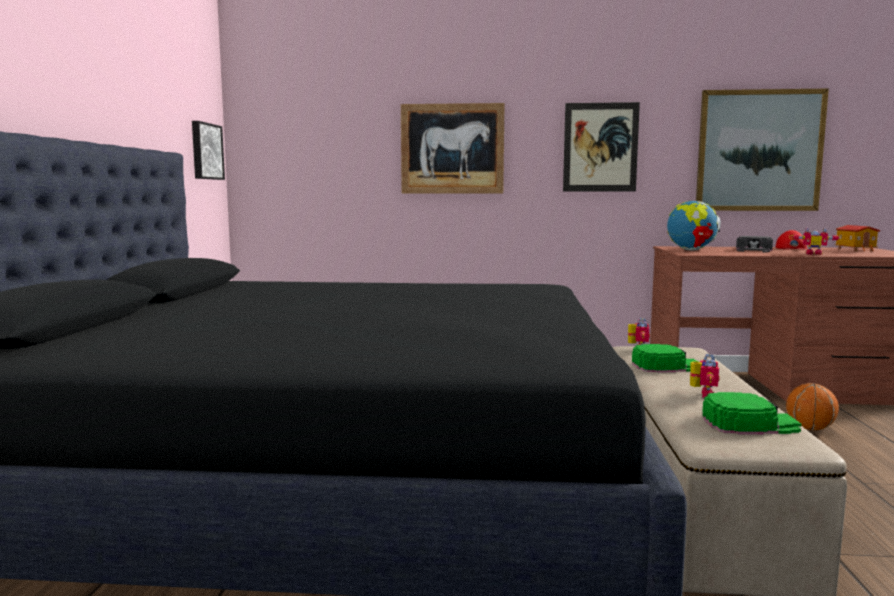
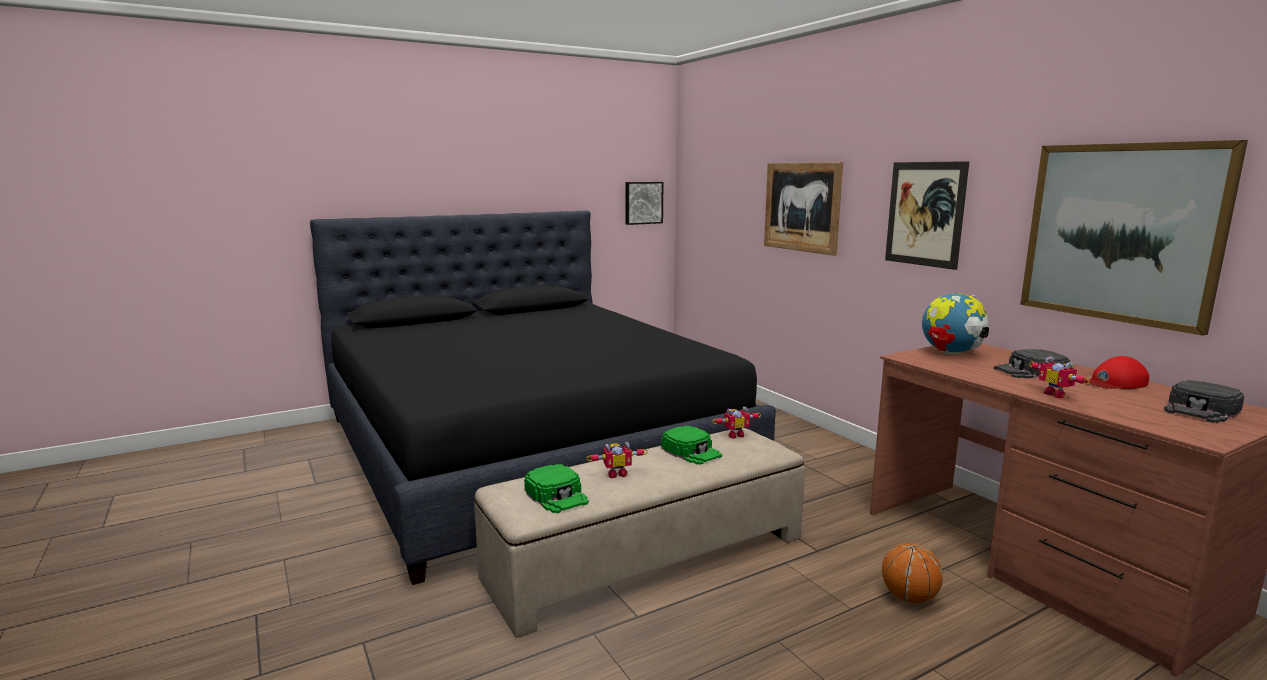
camera: 55 degrees right, 5 degrees up
toy house [834,225,881,251] -> black cap [1164,380,1244,423]

